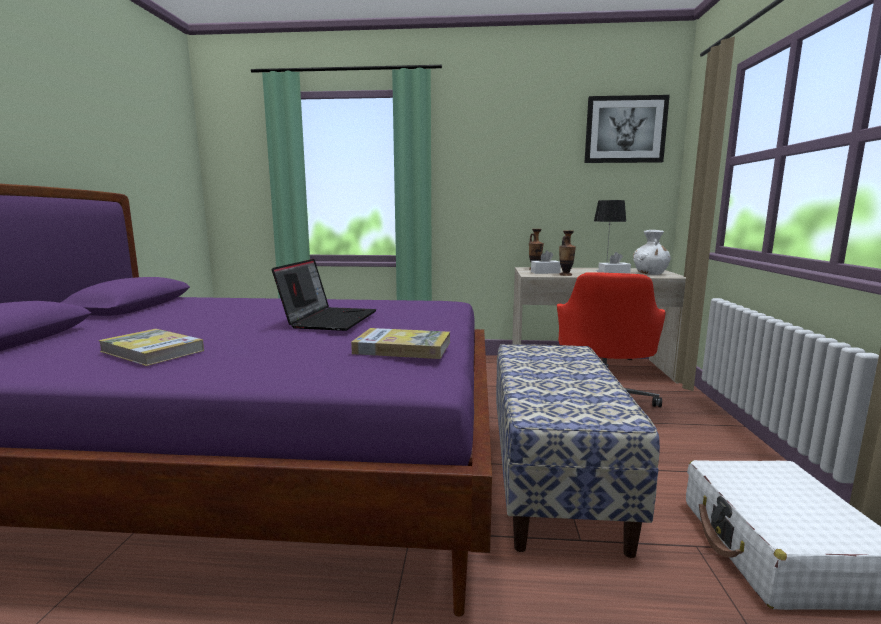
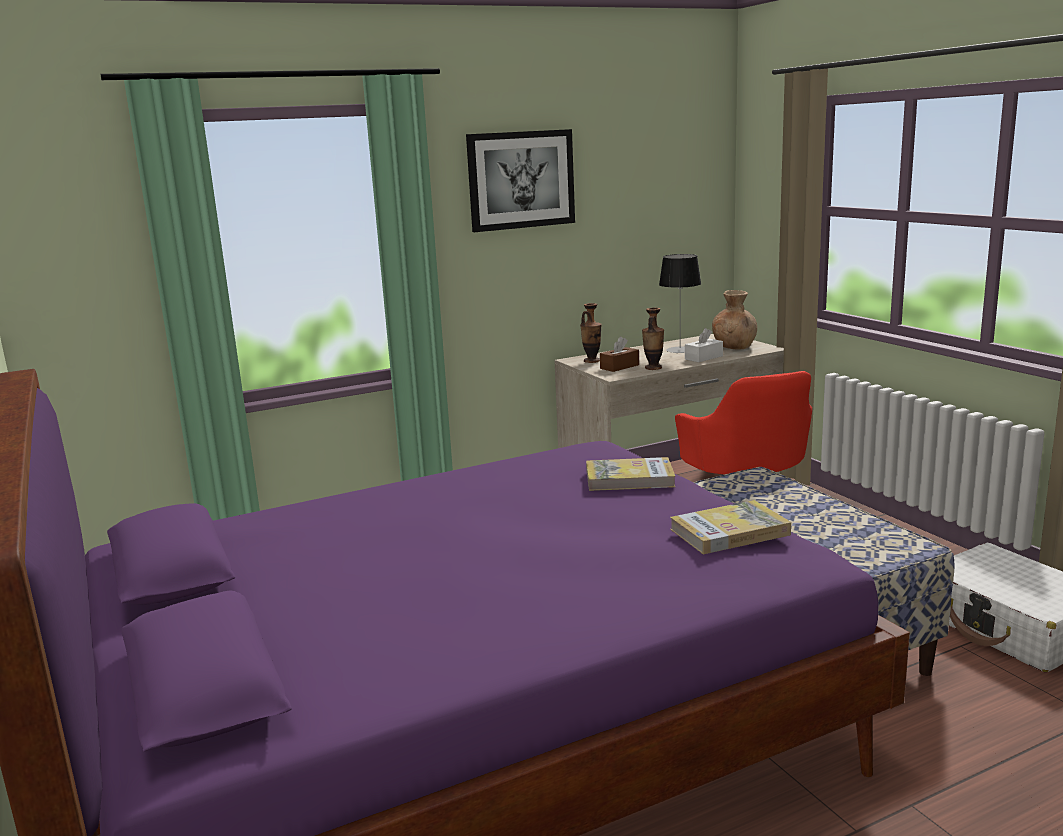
camera: 30 degrees left, 5 degrees up
book [98,329,204,366] -> book moved to [586,457,675,491]
laptop [272,259,376,331] -> none
white tissue box [531,250,561,274] -> brown tissue box [600,337,639,372]
picture [584,95,670,163] -> picture moved to [466,129,575,232]
white vase [633,230,671,275] -> brown vase [712,290,757,349]

